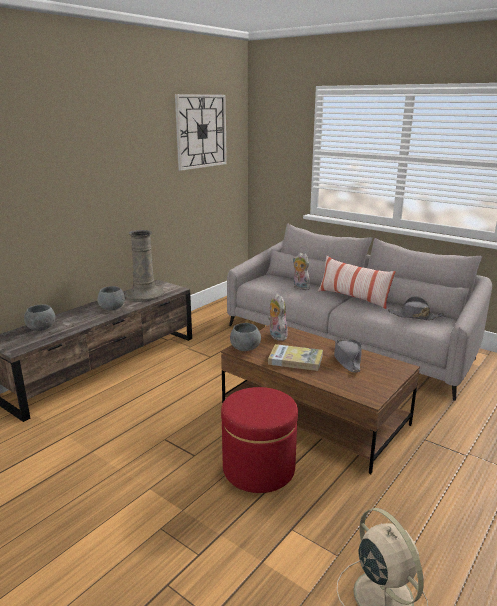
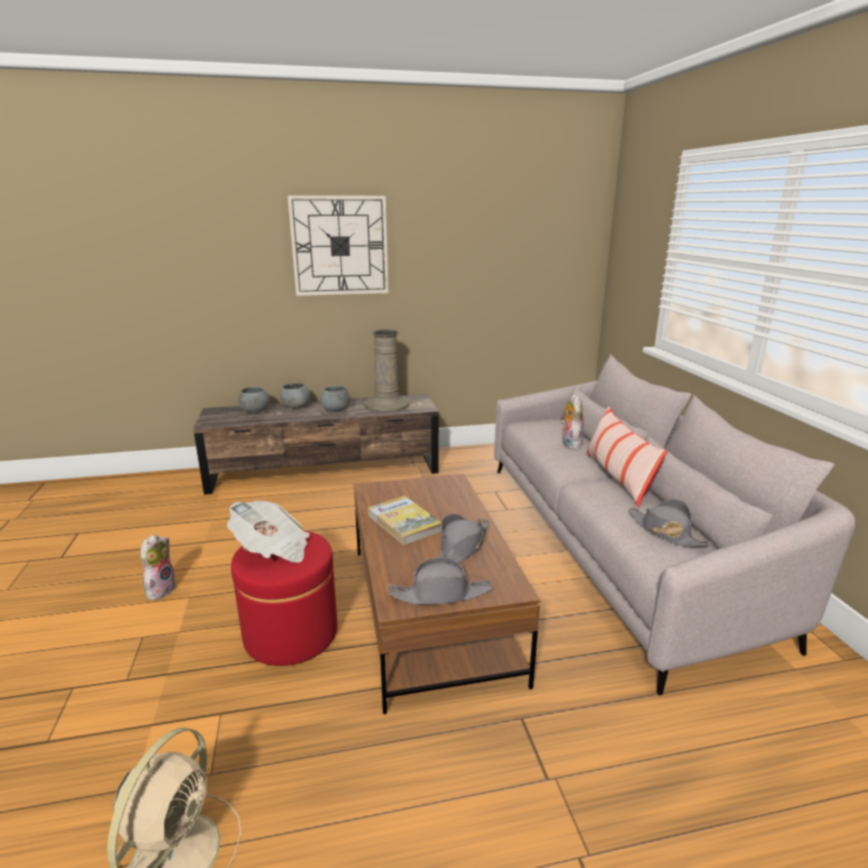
camera: 40 degrees right, 0 degrees up
wall clock [175,94,227,171] -> wall clock moved to [288,195,388,296]
grey bowl [230,323,261,351] -> grey bowl moved to [280,383,310,408]
plush toy [268,294,288,341] -> plush toy moved to [141,534,176,602]
none -> newspaper [227,501,309,563]
none -> grey hat [387,557,494,605]

